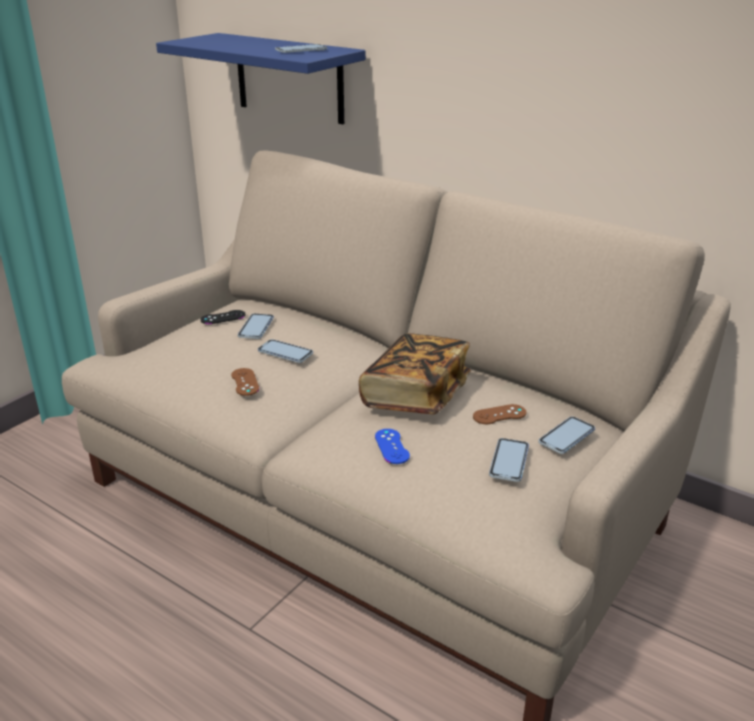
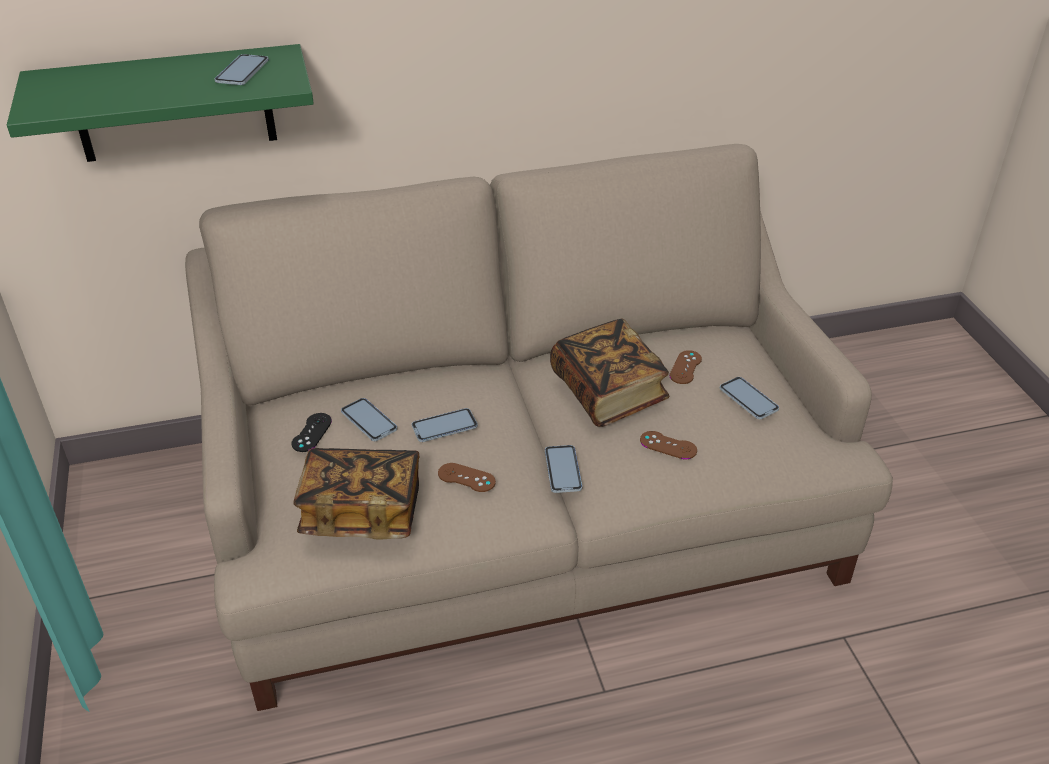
camera: 50 degrees left, 10 degrees up
blue shelf [156,33,366,124] -> green shelf [7,44,314,162]
blue game controller [375,429,410,464] -> brown game controller [640,431,697,459]
phone [538,416,595,454] -> phone moved to [545,445,582,493]
none -> book [294,448,419,539]

